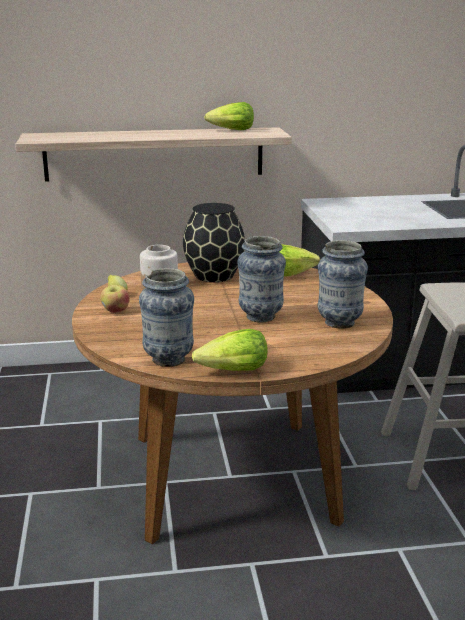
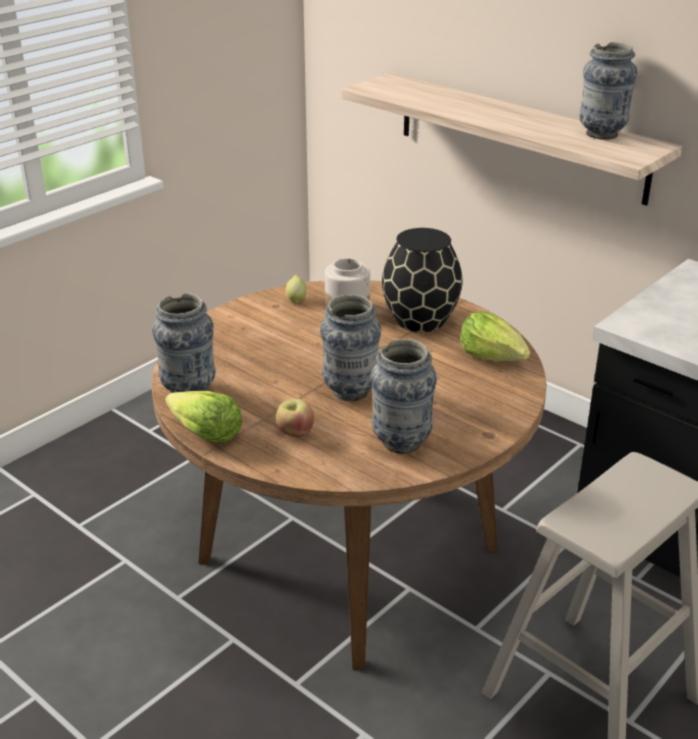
camera: 50 degrees right, 10 degrees up
apple [100,285,130,313] -> apple moved to [276,399,314,437]
lettuce [204,102,254,130] -> vase [580,42,637,140]

